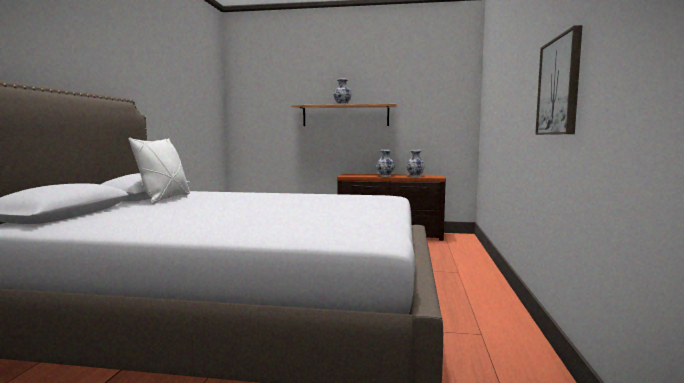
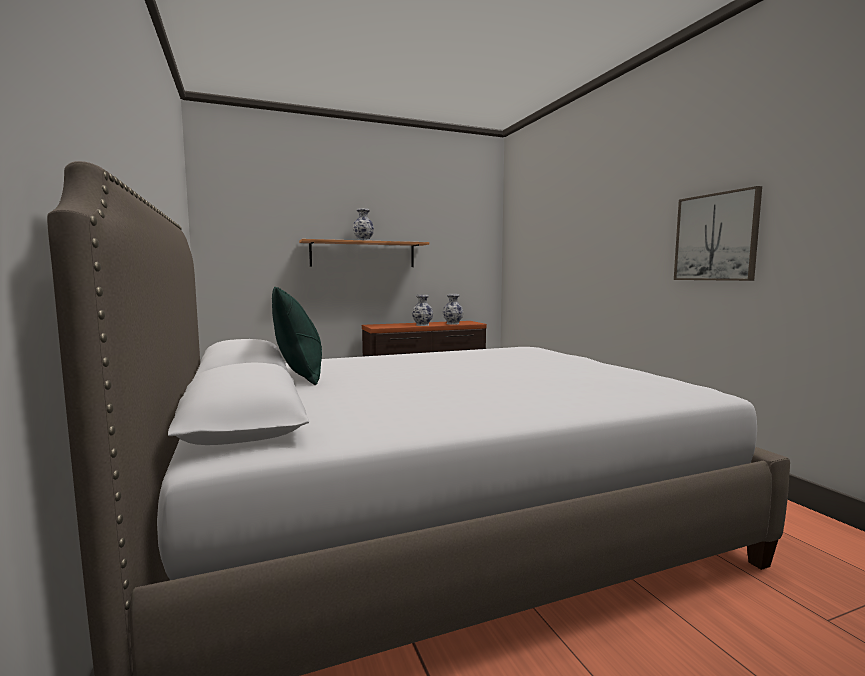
camera: 30 degrees left, 0 degrees up
white pillow [128,138,190,204] -> green pillow [272,287,322,385]

